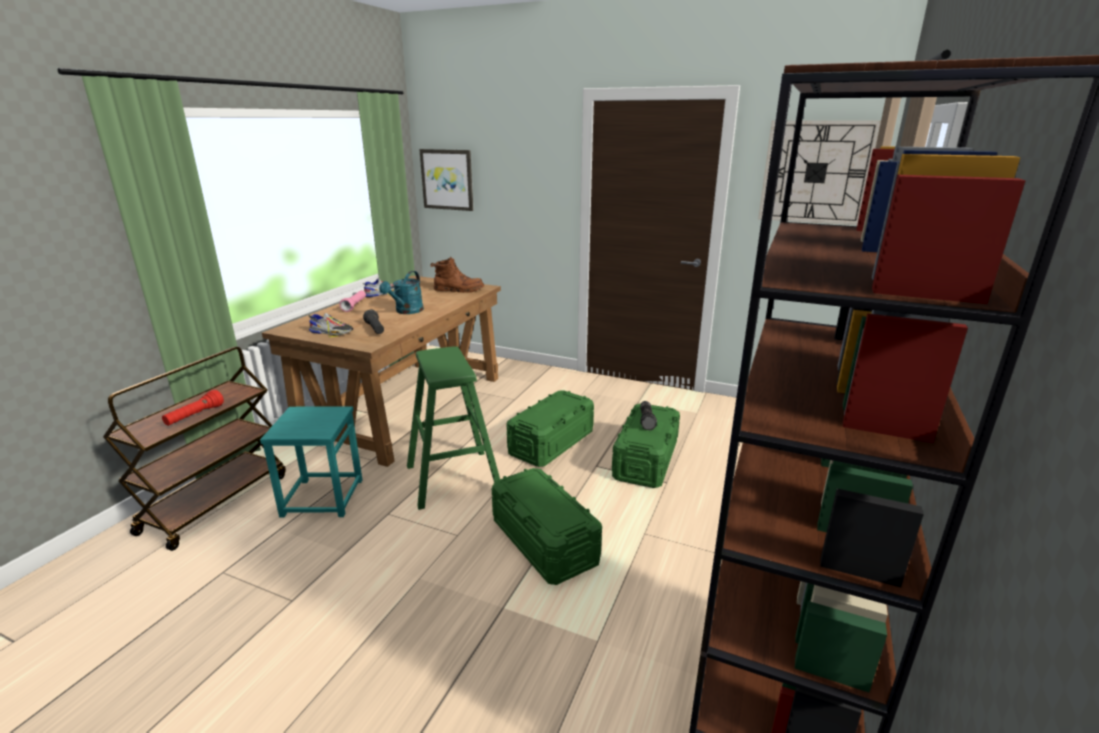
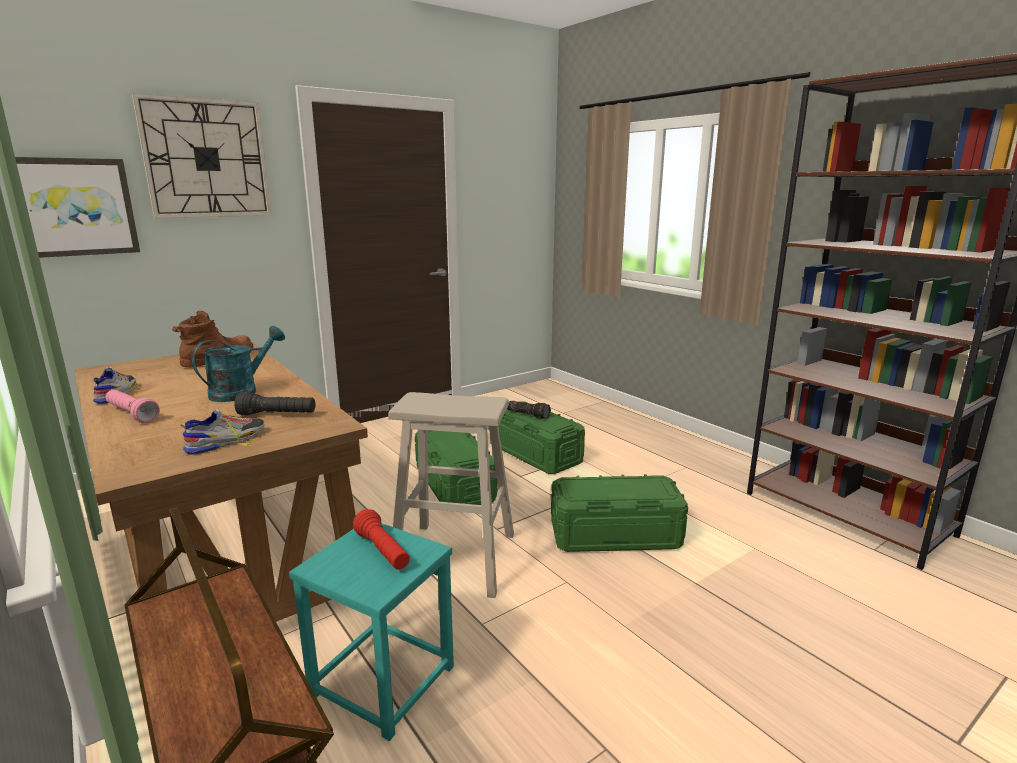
camera: 60 degrees left, 5 degrees down
red flashlight [162,390,224,426] -> red flashlight moved to [353,509,410,570]
turquoise watering can [379,271,424,314] -> turquoise watering can turned 105 degrees counterclockwise [191,326,285,402]
green stool [407,346,500,510] -> beige stool [388,392,514,598]
wall clock [758,121,881,225] -> wall clock moved to [132,93,272,218]

